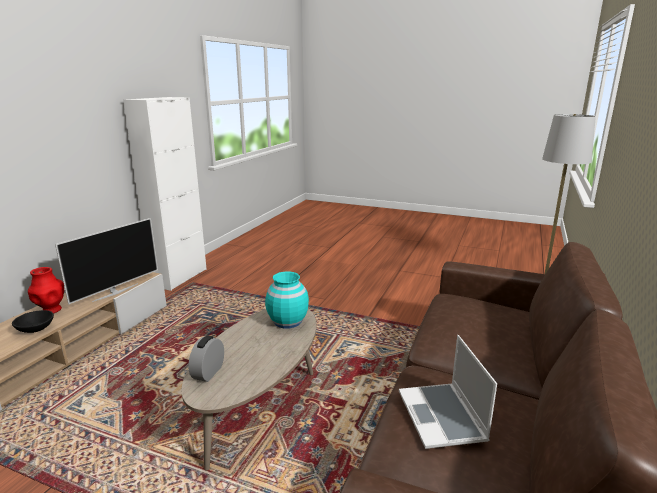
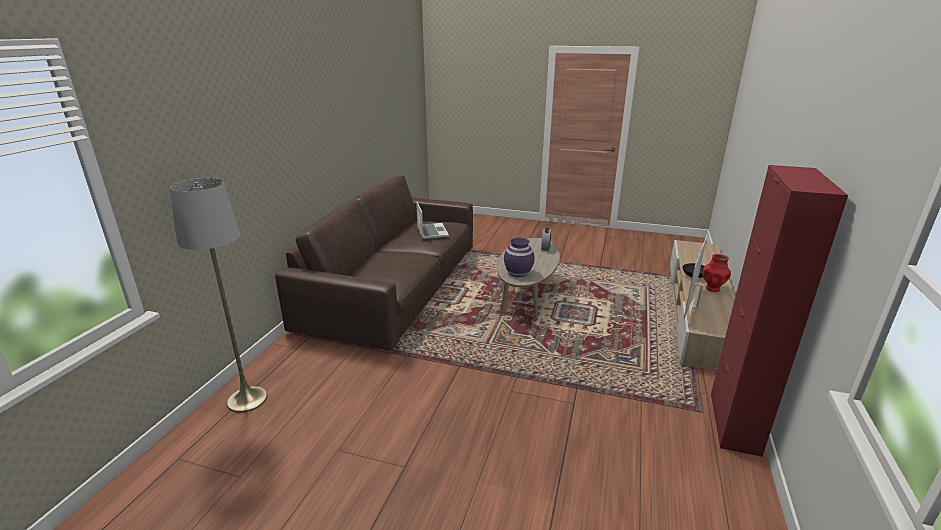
camera: 175 degrees right, 5 degrees up
white cabinet [123,97,207,291] -> red cabinet [711,165,848,457]
turquoise vase [265,272,309,328] -> purple vase [504,238,534,277]

